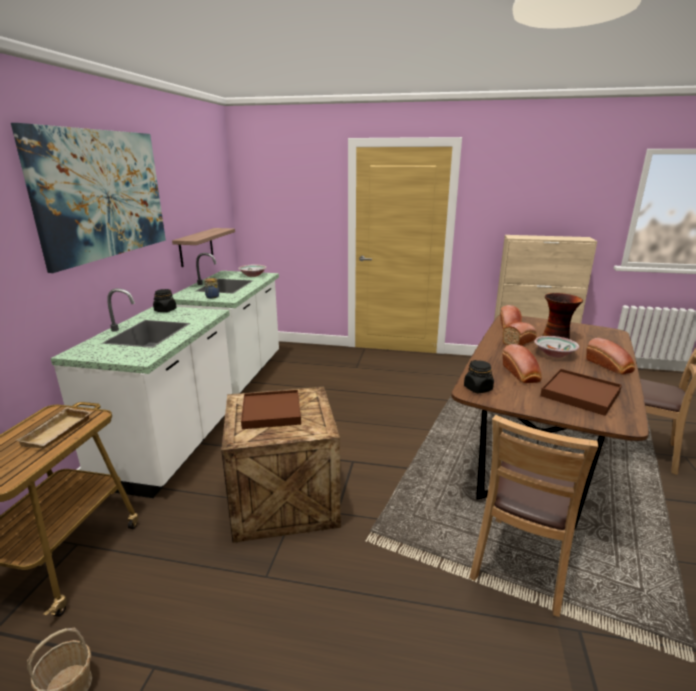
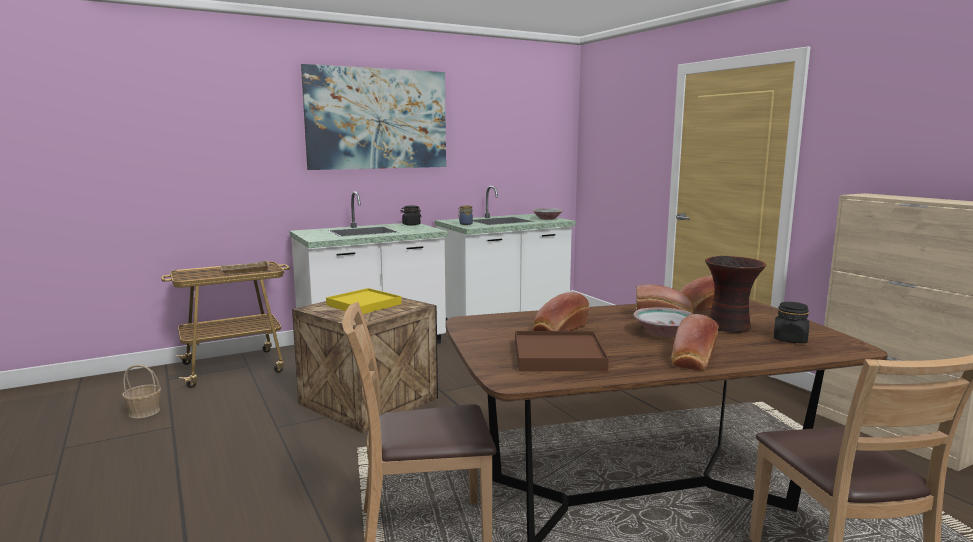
camera: 50 degrees right, 10 degrees down
shelf [172,228,235,267] -> none
brown tray [241,390,301,429] -> yellow tray [326,288,402,314]
black jar [464,360,494,393] -> black jar moved to [773,302,809,343]

